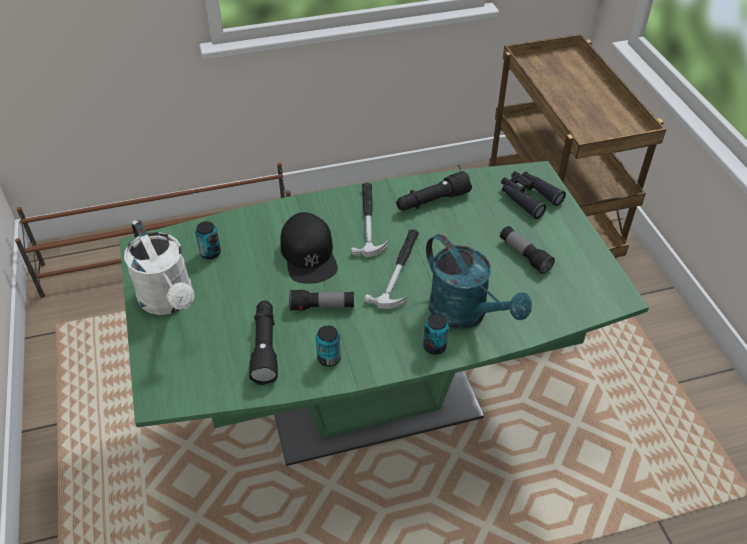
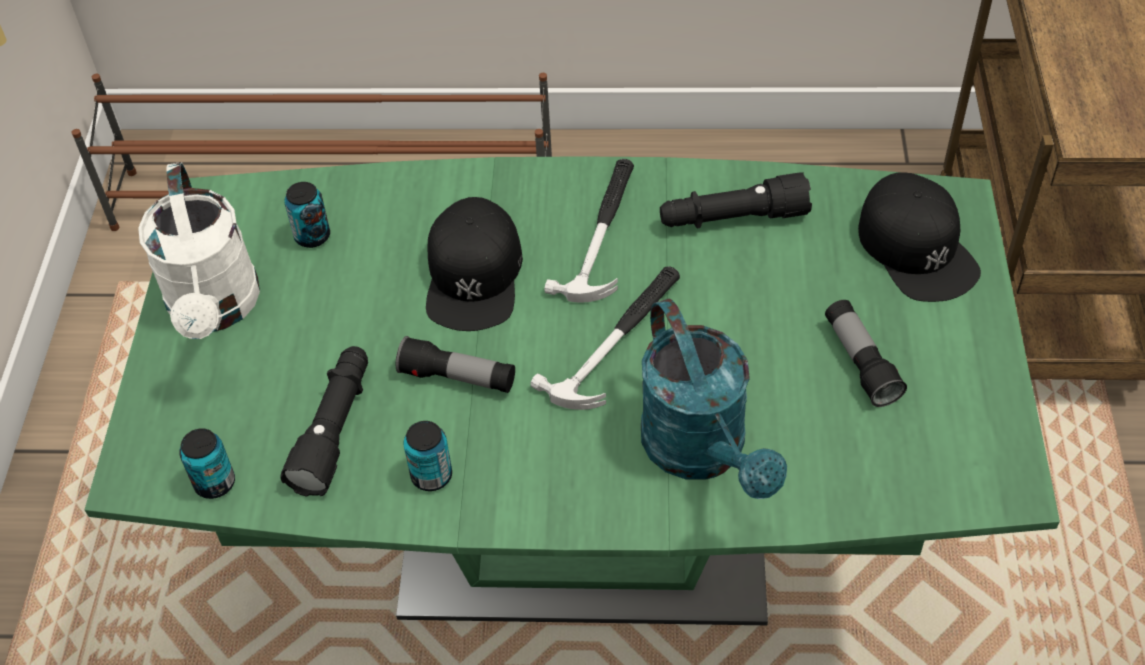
camera: 20 degrees right, 5 degrees up
can [423,314,449,355] -> can moved to [179,428,235,499]
black binoculars [501,171,566,219] -> black cap [858,172,981,302]

